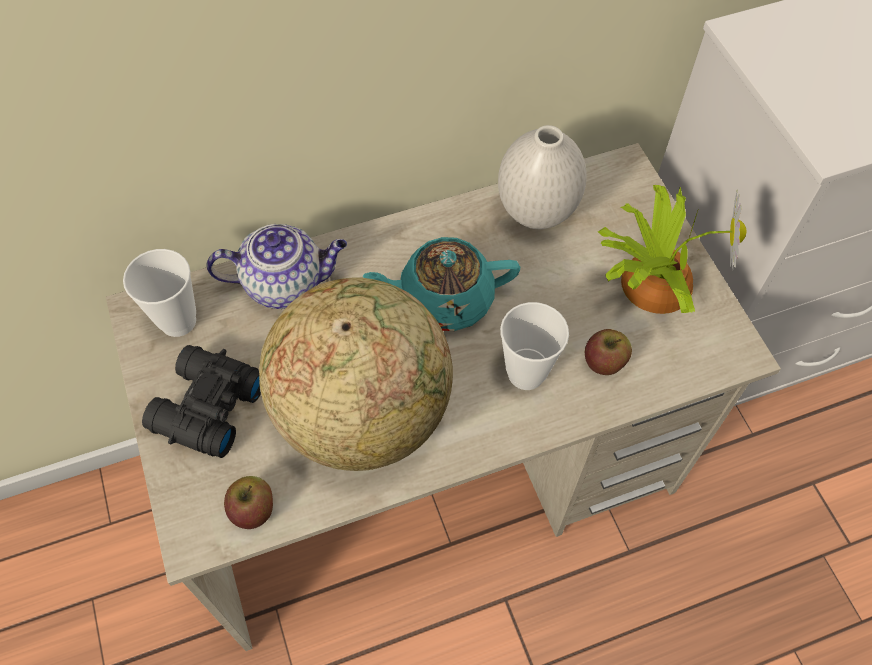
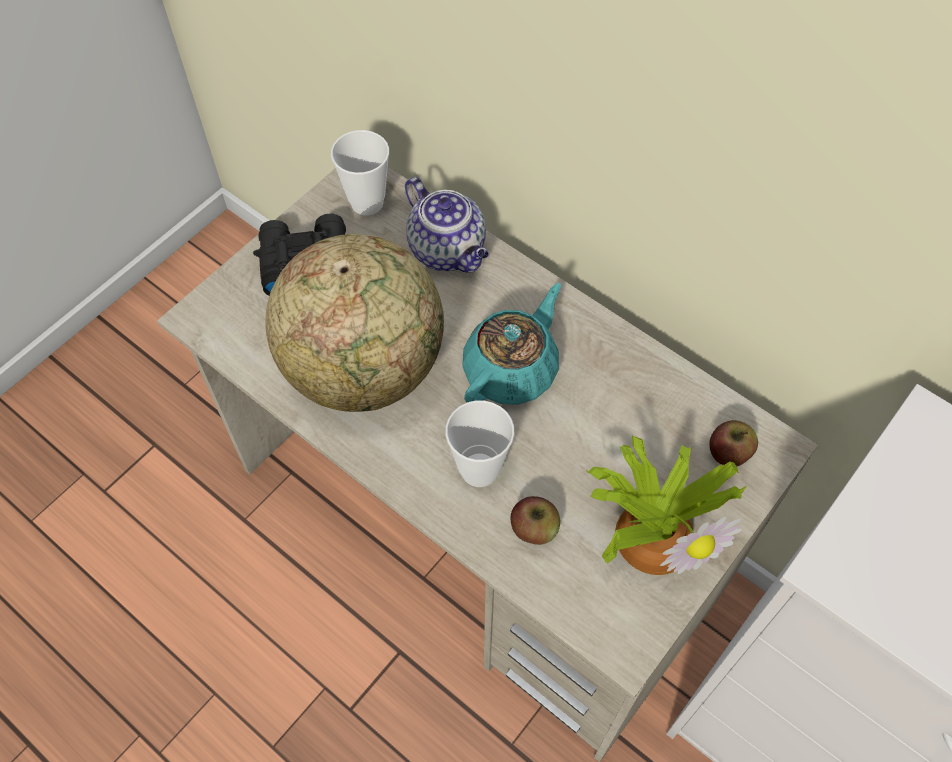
camera: 60 degrees right, 0 degrees up
apple [224,476,273,529] -> apple moved to [709,420,758,466]
turquoise teapot [363,237,520,331] -> turquoise teapot turned 75 degrees clockwise [462,283,561,405]
white vase [498,125,587,229] -> none

